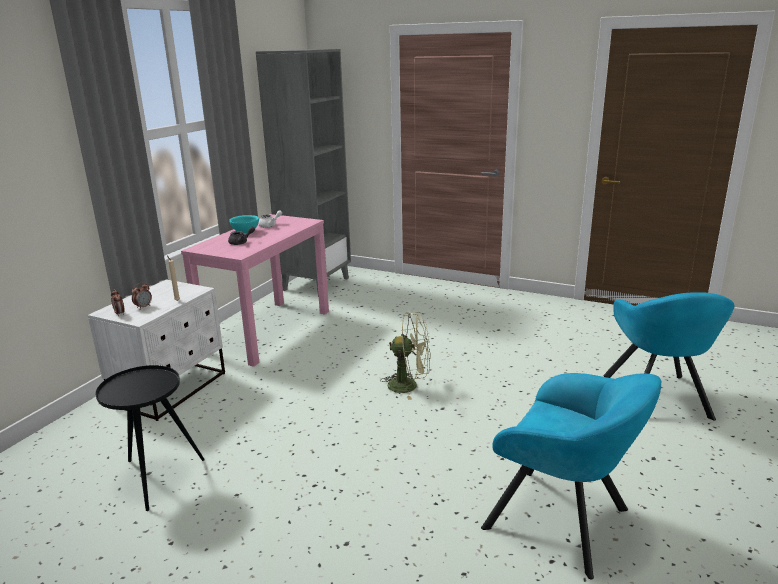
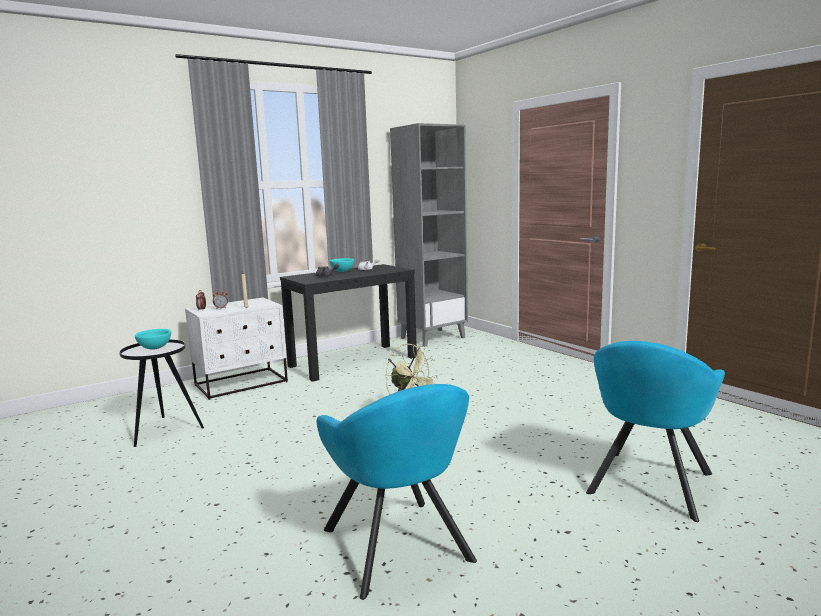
camera: 30 degrees right, 10 degrees down
pink console table [181,214,329,367] -> black console table [280,264,417,382]
none -> turquoise bowl [135,329,171,350]

